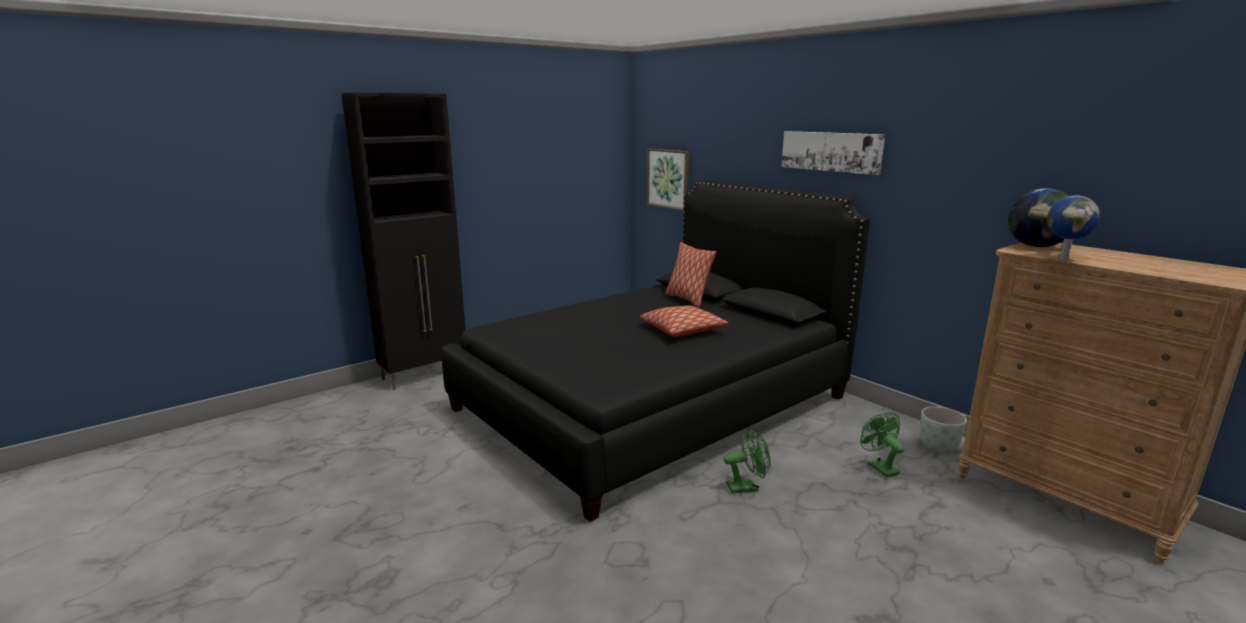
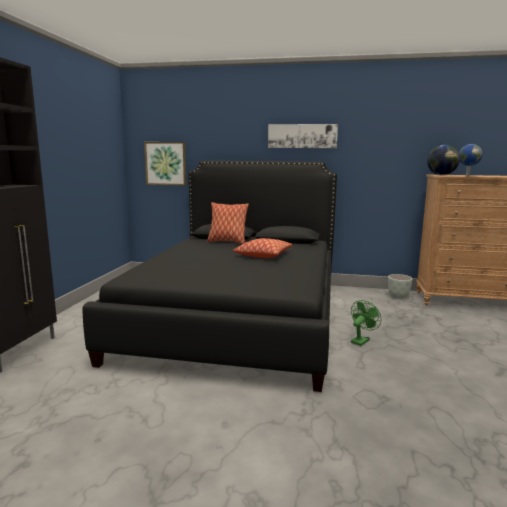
camera: 40 degrees left, 5 degrees down
green fan [860,412,904,477] -> none

